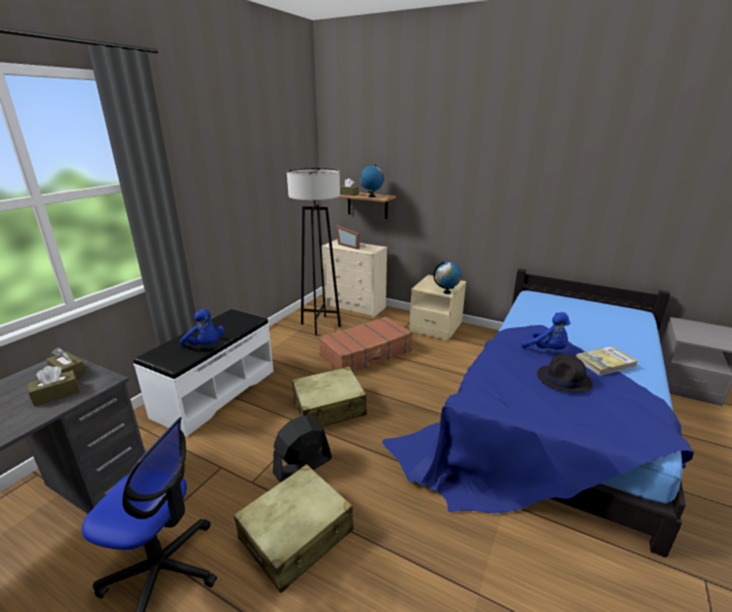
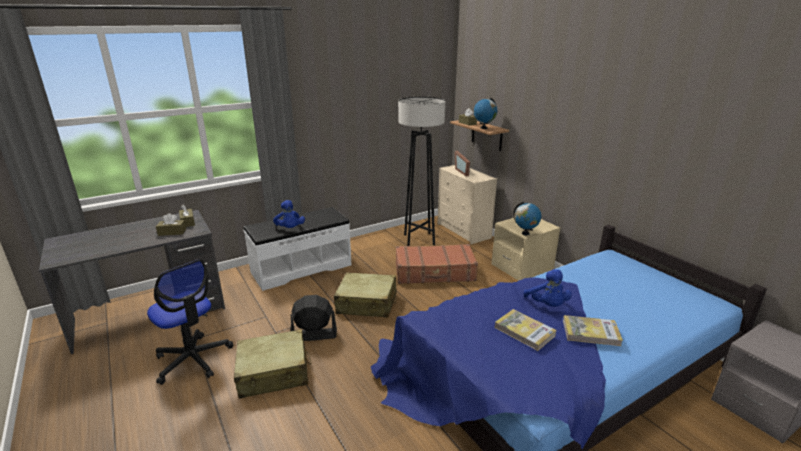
camera: 30 degrees right, 0 degrees up
black hat [537,354,593,393] -> book [494,309,556,351]

